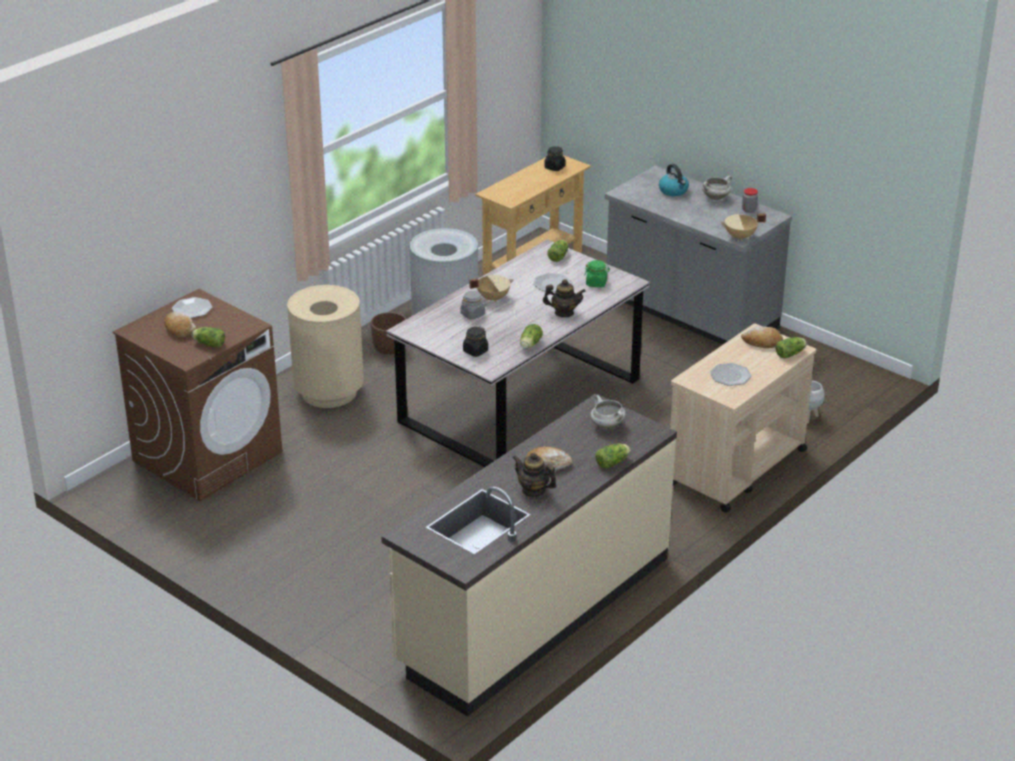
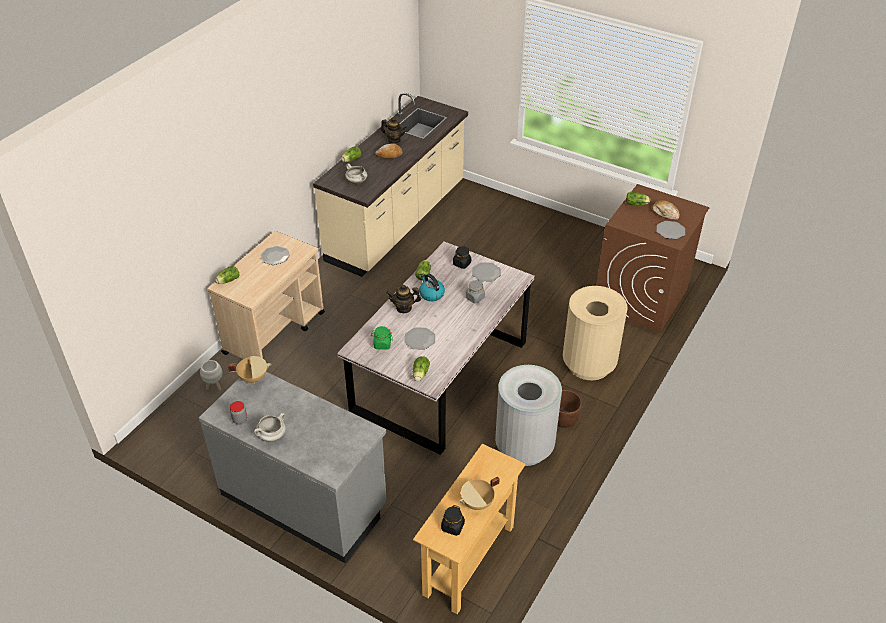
camera: 170 degrees right, 10 degrees up
beige cooking pot [469,275,514,302] -> beige cooking pot moved to [459,476,500,510]
kettle [659,164,689,196] -> kettle moved to [419,274,445,301]
bread [741,326,783,348] -> none
none -> plate [472,262,501,281]

